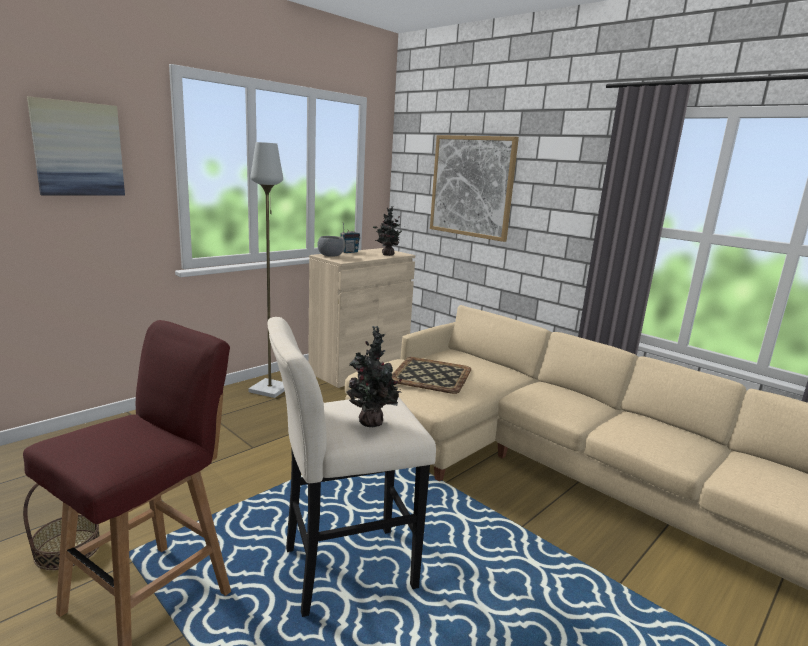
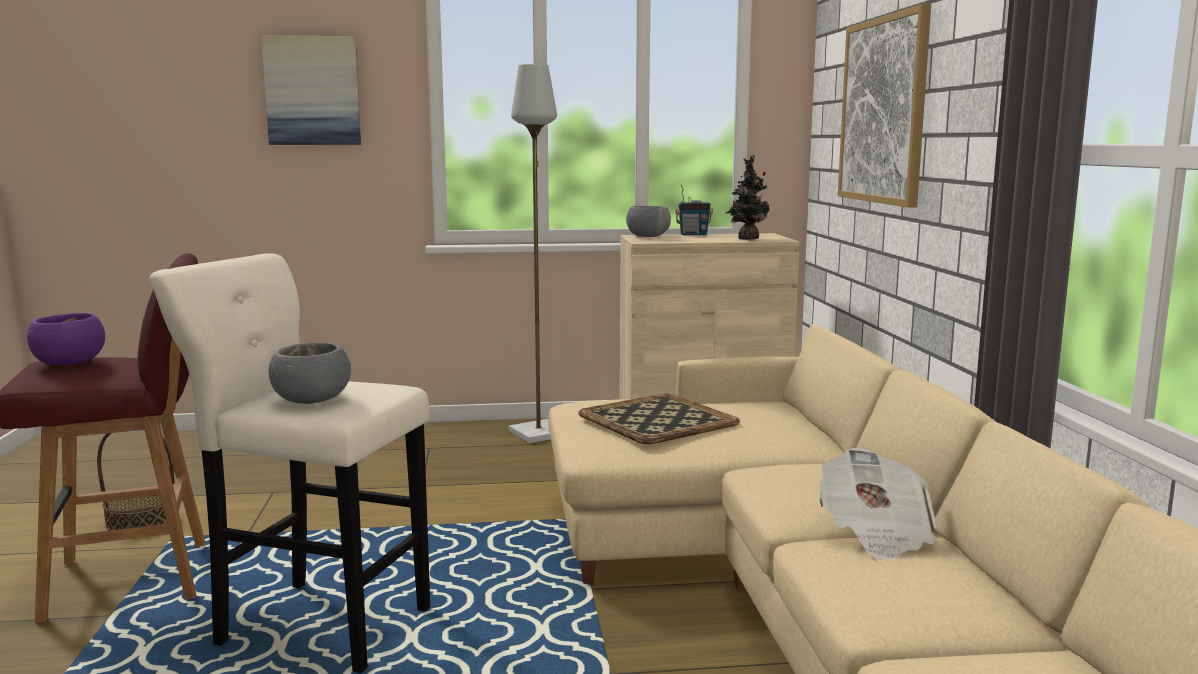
camera: 40 degrees right, 5 degrees down
potted plant [346,326,402,427] -> grey bowl [269,342,351,404]
none -> purple bowl [27,313,105,365]
none -> newspaper [819,448,937,560]

